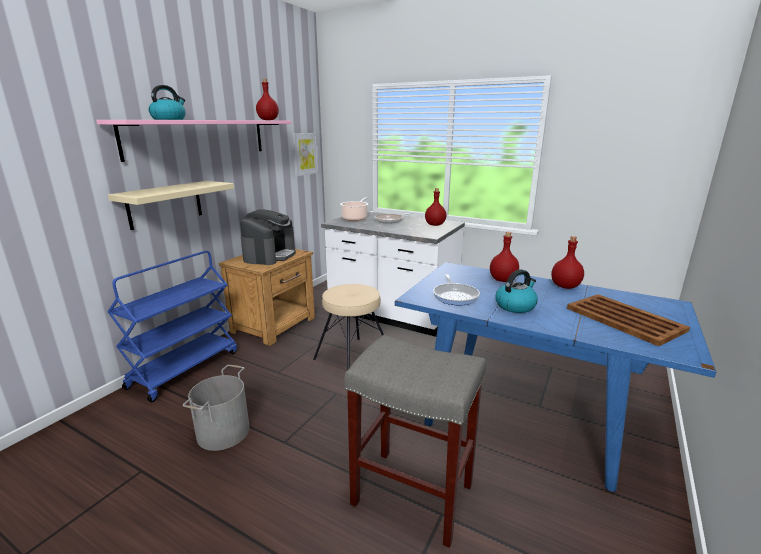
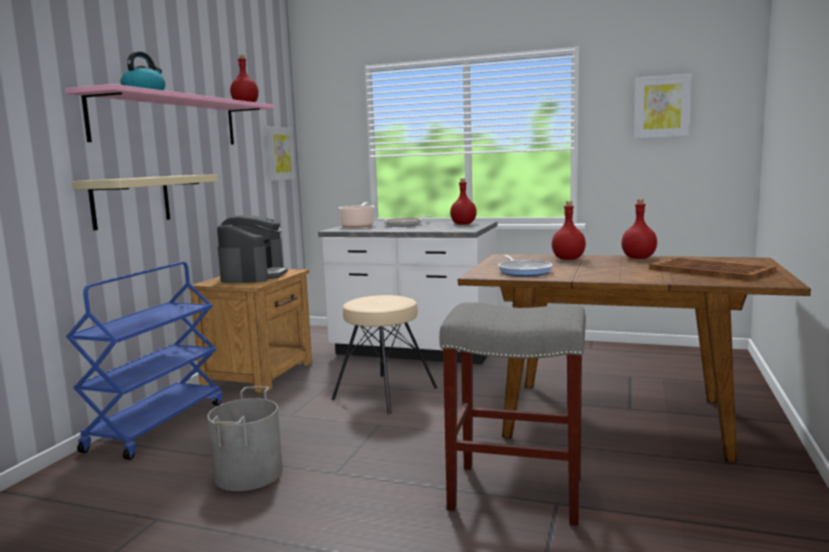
camera: 10 degrees left, 10 degrees down
blue dining table [395,262,716,492] -> brown dining table [458,254,811,463]
kettle [495,269,538,313] -> none
none -> picture [634,74,692,139]

